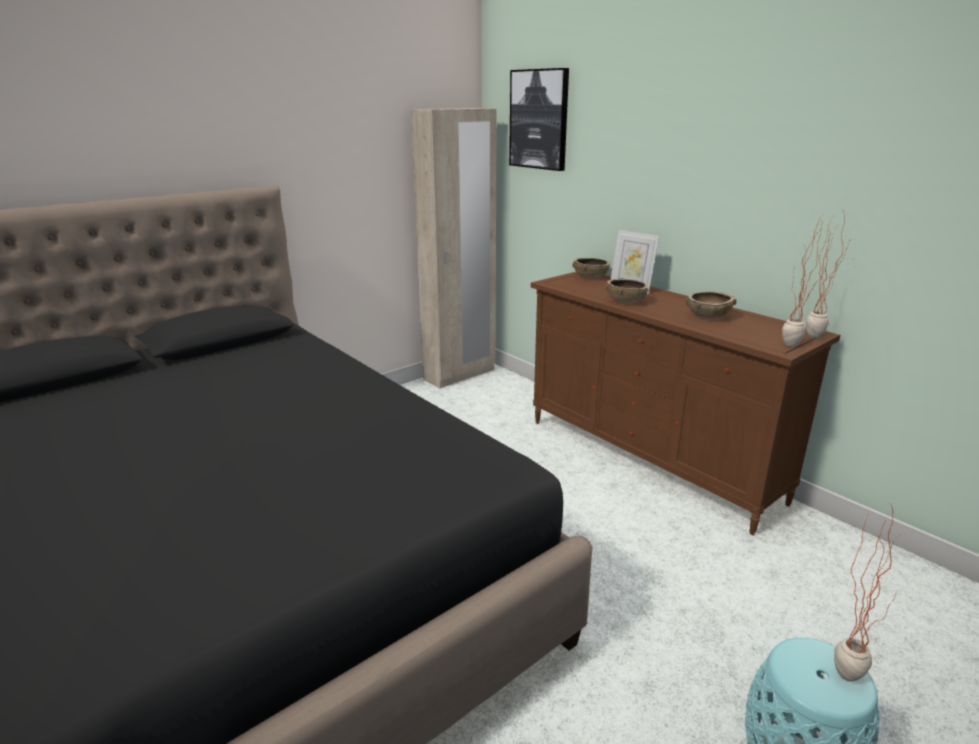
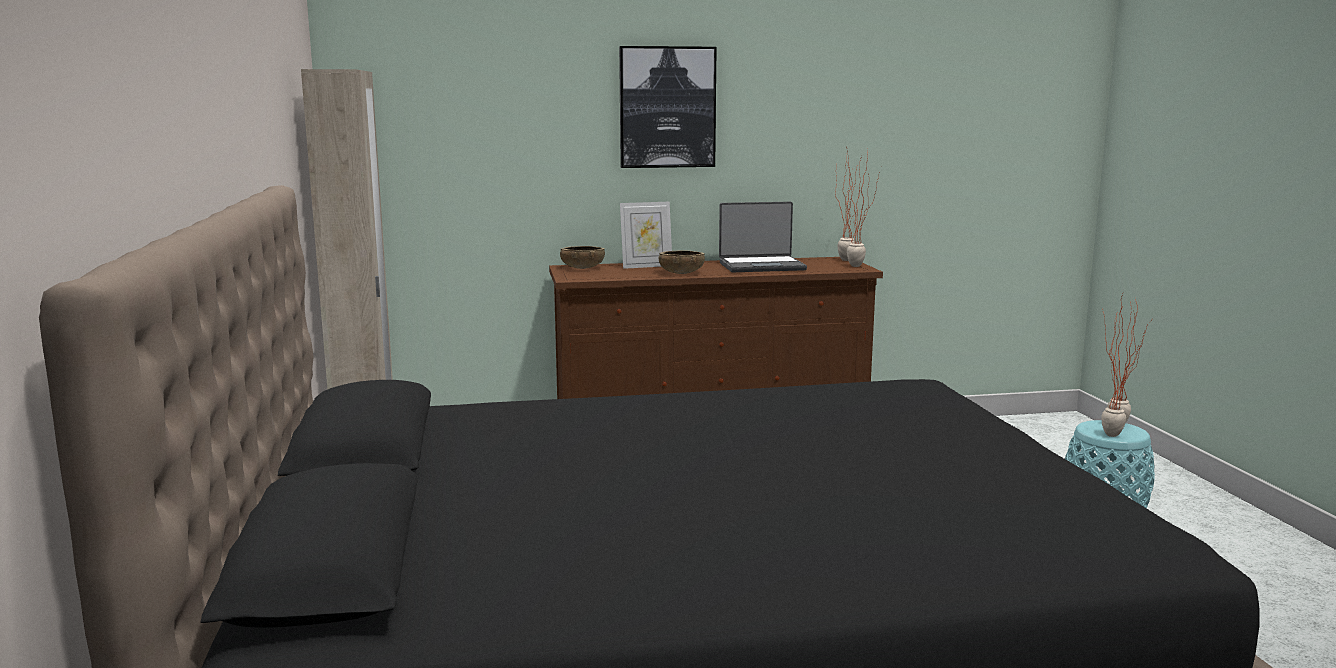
camera: 60 degrees left, 10 degrees down
picture [509,68,569,171] -> picture moved to [619,46,717,168]
brown bowl [686,291,736,318] -> laptop [719,202,807,272]
none -> potted plant [1101,299,1151,437]

